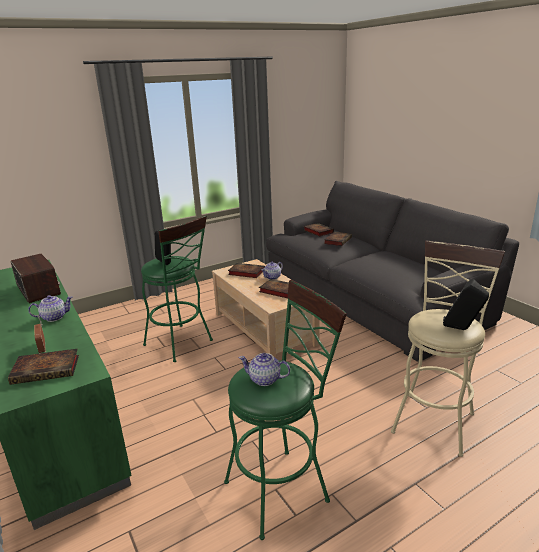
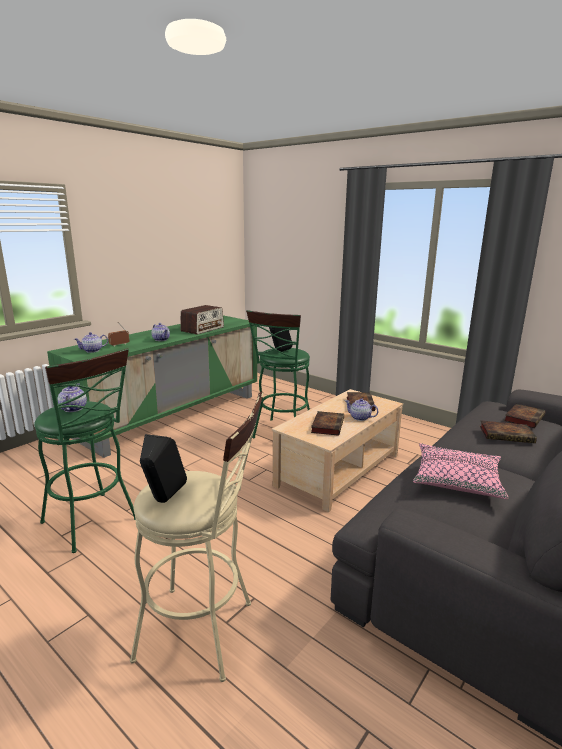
camera: 70 degrees right, 5 degrees down
book [8,349,79,385] -> teapot [74,332,108,353]
none -> pink pillow [413,443,509,500]

